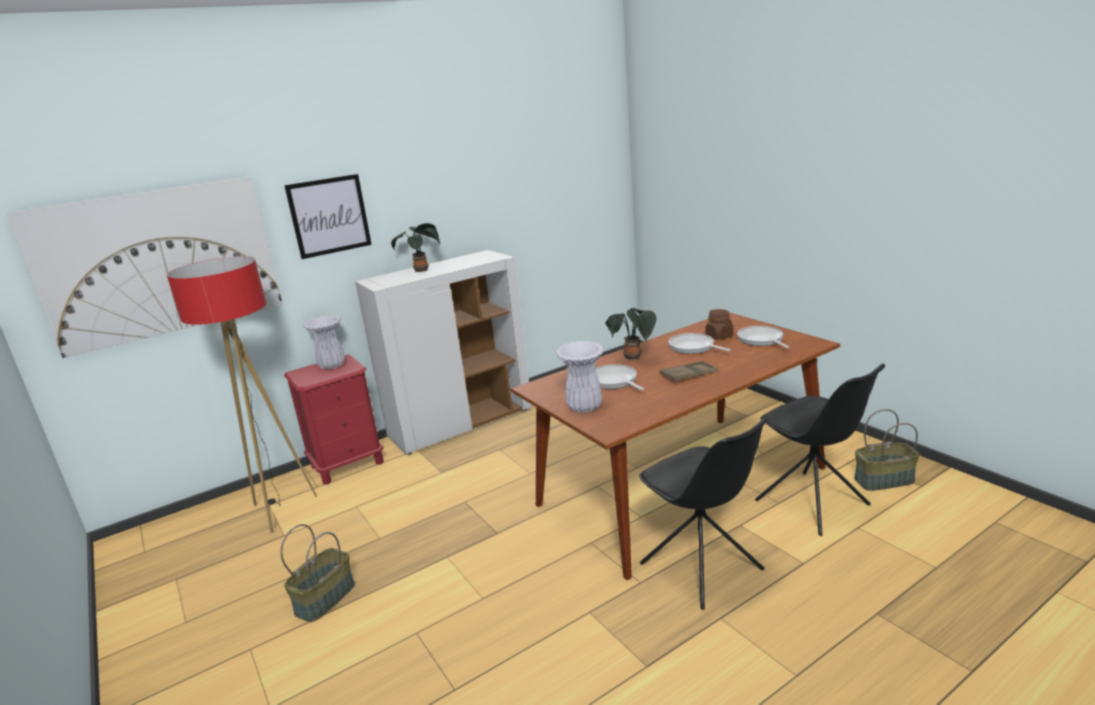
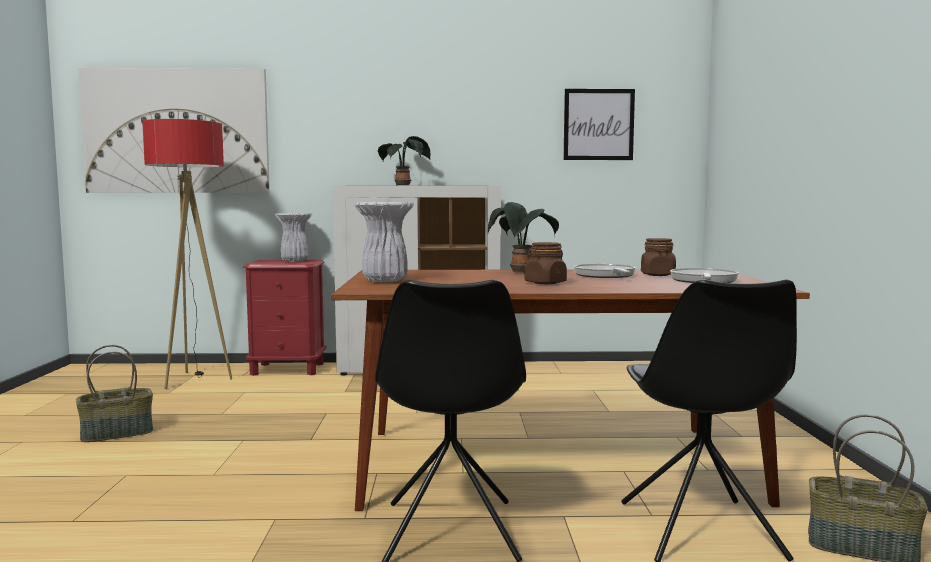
camera: 30 degrees right, 15 degrees down
picture [284,174,372,259] -> picture moved to [563,89,635,160]
frying pan [595,364,644,390] -> none
brown tray [660,361,718,382] -> brown jar [524,242,567,284]

